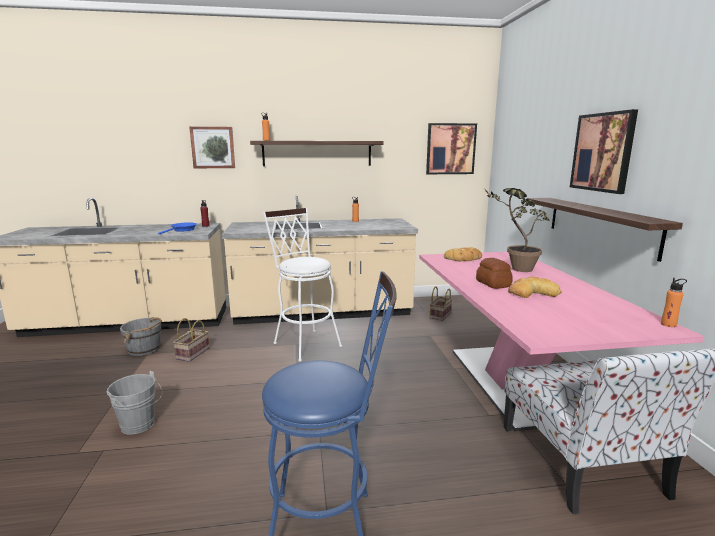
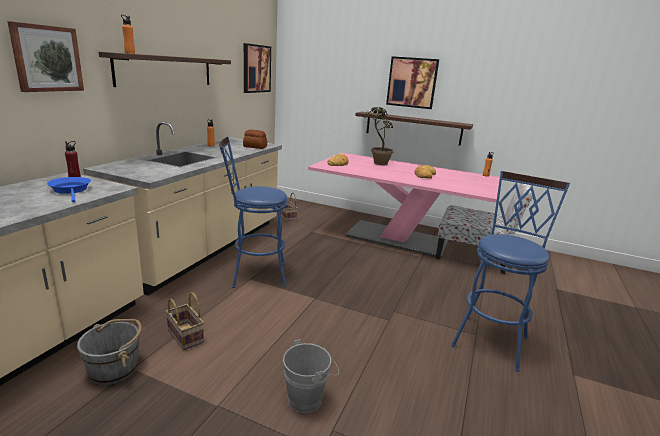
camera: 60 degrees left, 5 degrees up
white stool [263,208,342,362] -> blue stool [219,137,287,288]
bread [476,258,513,289] -> bread moved to [243,129,267,149]

